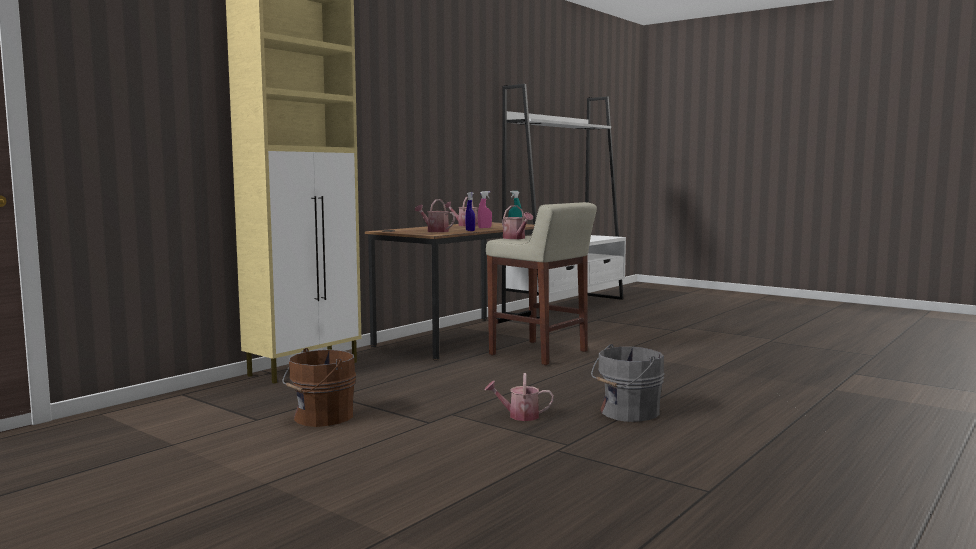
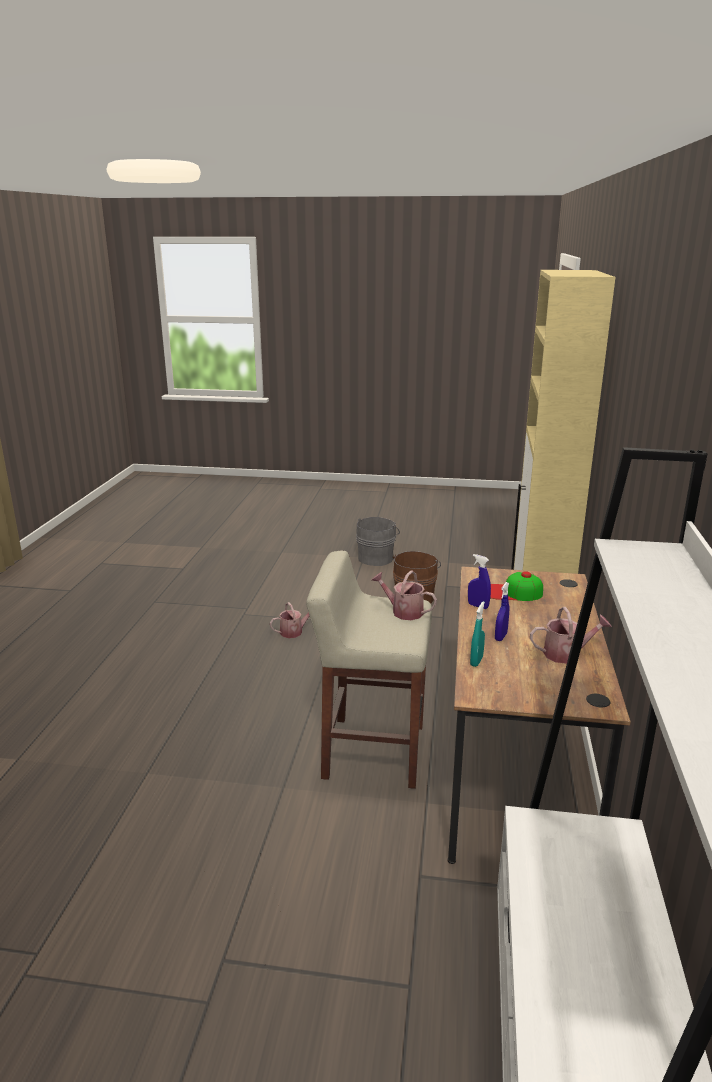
camera: 150 degrees right, 15 degrees up
watering can [415,199,455,232] -> cap [490,571,543,601]
pink spray bottle [478,191,492,228] -> blue spray bottle [495,582,509,641]
grey bucket [591,344,665,422] -> grey bucket moved to [356,517,400,566]

